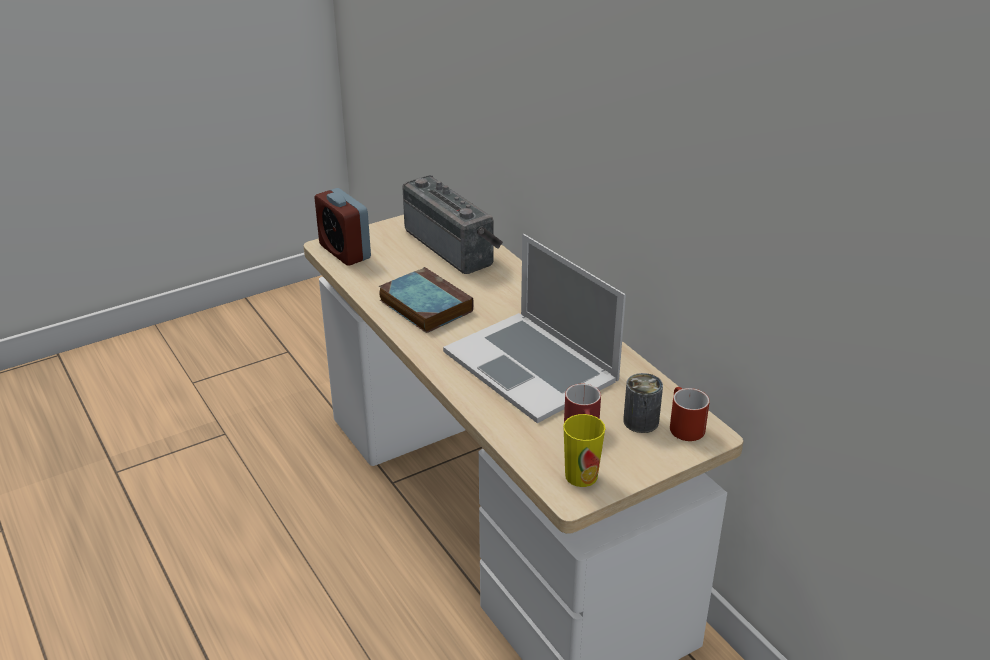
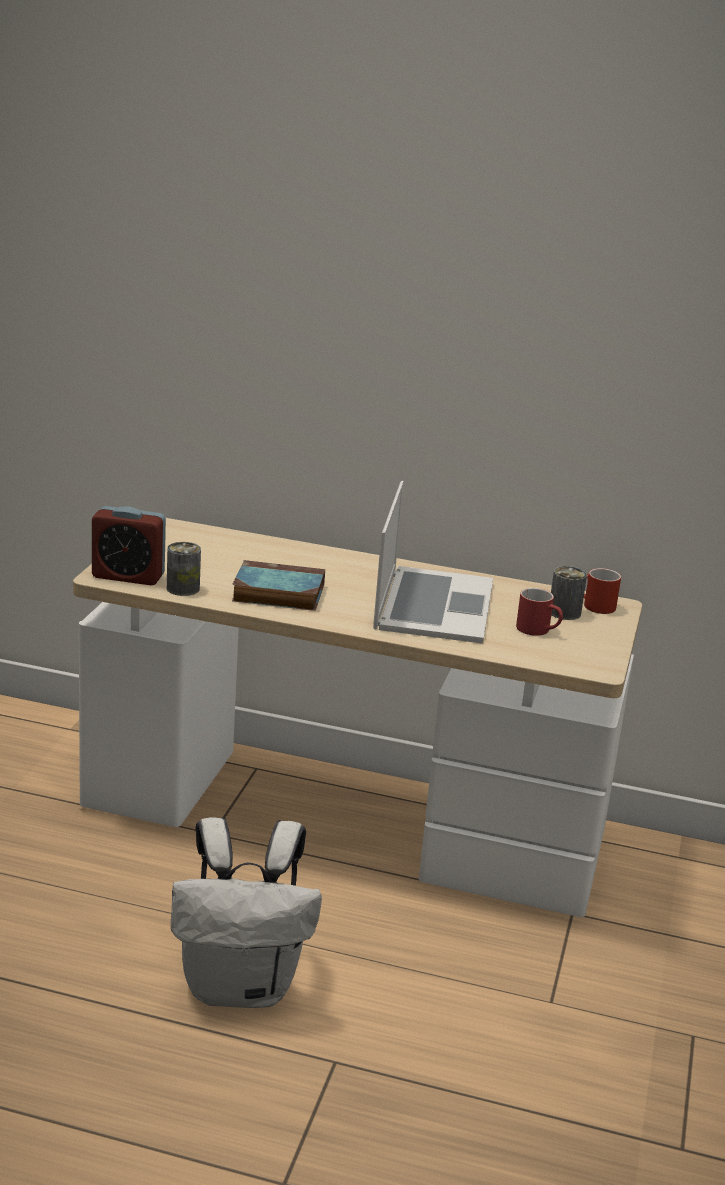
camera: 45 degrees left, 10 degrees down
radio [402,175,503,274] -> none
laptop [443,234,626,423] -> laptop turned 90 degrees counterclockwise [373,481,493,644]
cup [563,414,605,487] -> none
none -> can [167,542,201,596]
none -> white backpack [171,817,322,1008]

